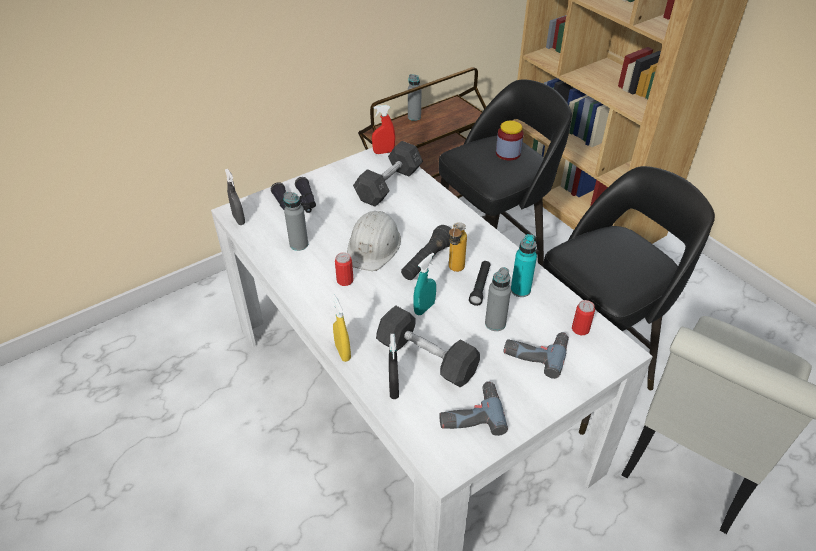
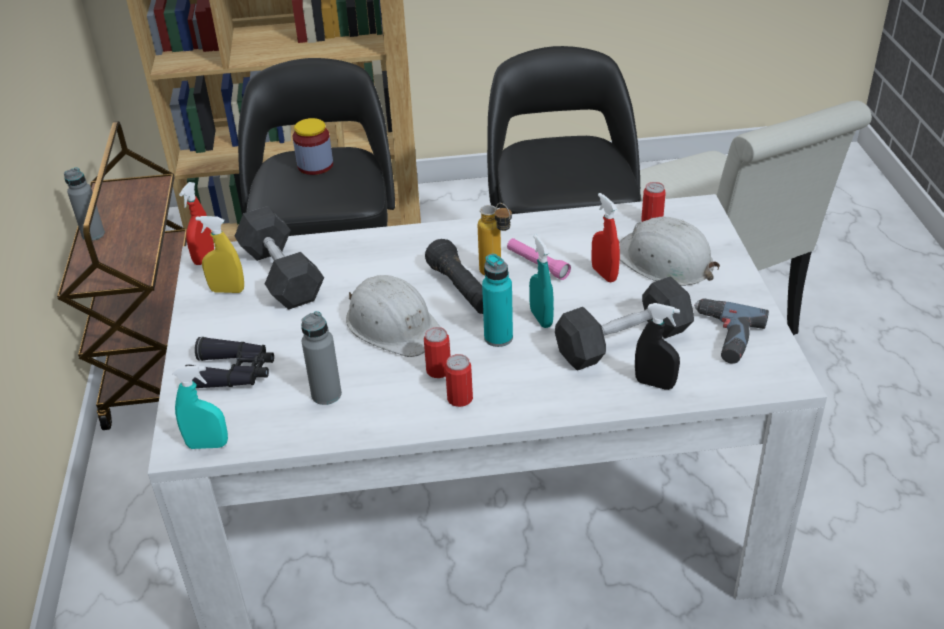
camera: 60 degrees left, 5 degrees down
grey spray bottle [225,169,245,225] -> turquoise spray bottle [172,365,228,449]
yellow spray bottle [333,295,351,362] -> yellow spray bottle moved to [196,216,244,293]
black flashlight [469,261,491,306] -> pink flashlight [507,238,571,280]
grey bottle [485,267,511,331] -> red spray bottle [591,193,620,282]
power drill [503,332,569,379] -> white hard hat [619,217,720,286]
turquoise bottle [511,234,537,297] -> turquoise bottle moved to [482,254,513,347]
none -> can [445,354,473,407]

